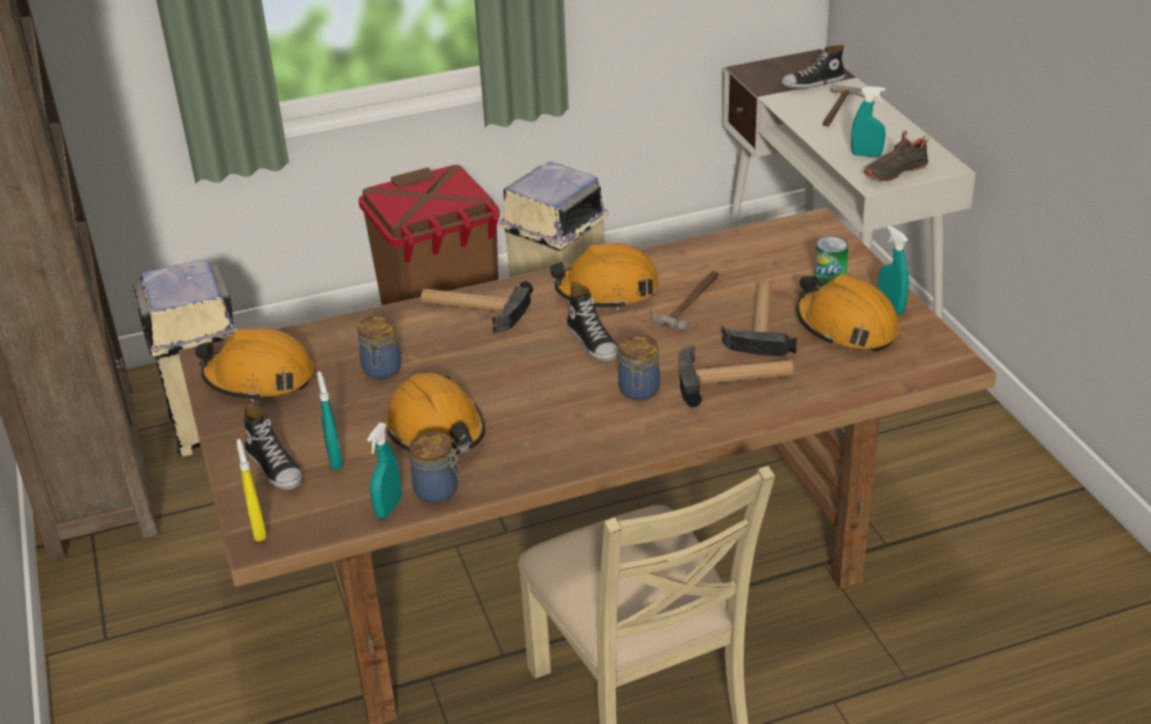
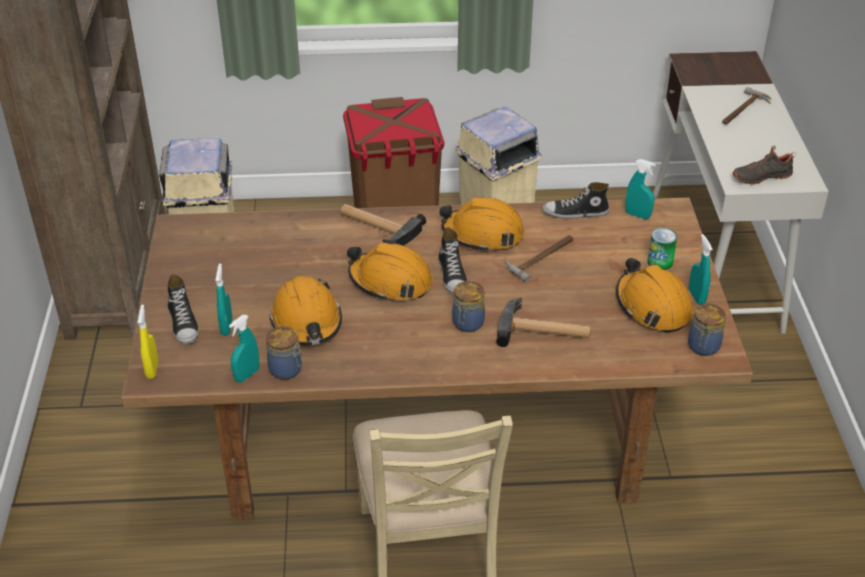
camera: 15 degrees right, 5 degrees up
orange hard hat [195,328,314,402] -> orange hard hat moved to [347,242,433,301]
jar [357,315,401,379] -> jar moved to [688,304,726,356]
hammer [722,281,797,357] -> none
shoe [781,45,845,89] -> shoe moved to [542,182,609,219]
turquoise spray bottle [851,86,885,157] -> turquoise spray bottle moved to [625,159,656,219]

